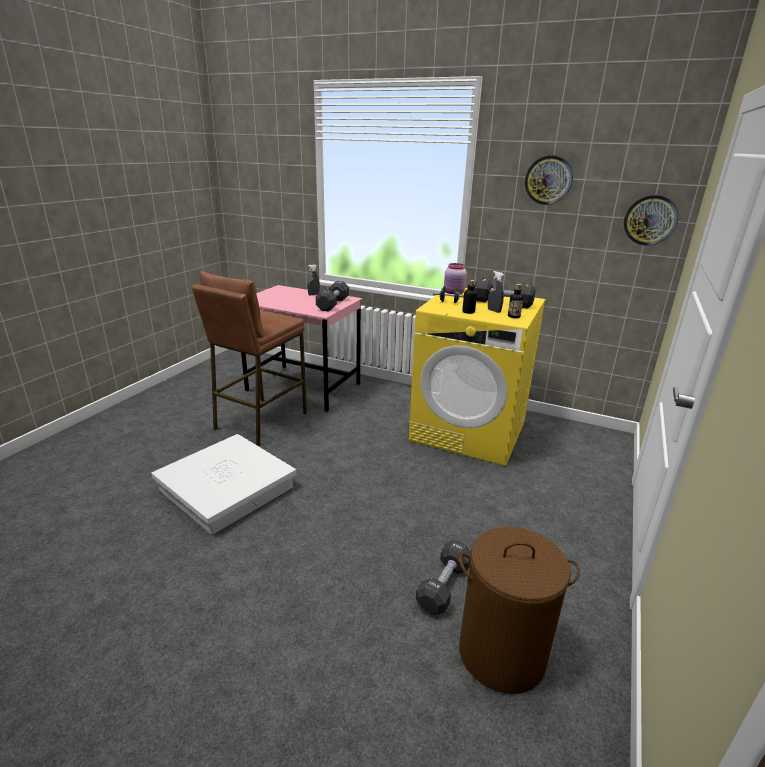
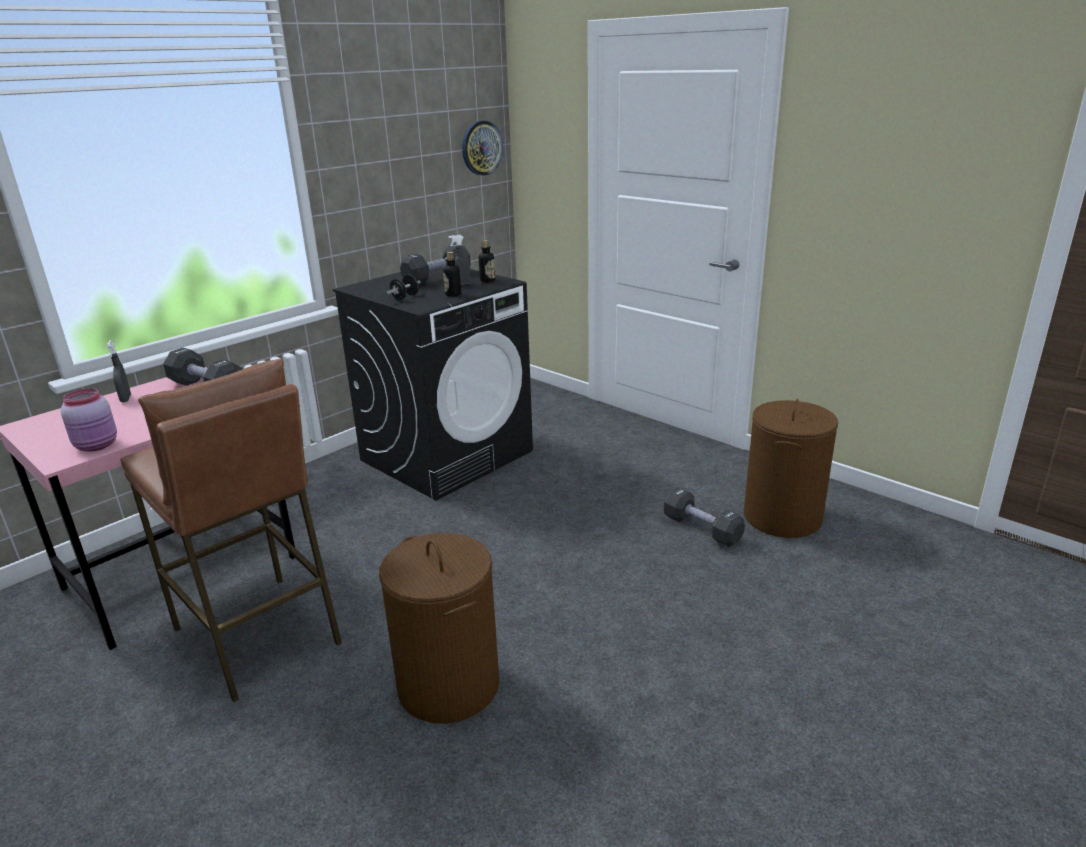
camera: 70 degrees left, 0 degrees up
white storage box [151,434,296,535] -> brown laundry basket [379,533,499,724]
yellow washing machine [409,288,545,466] -> black washing machine [332,267,533,500]
pink jar [444,263,467,294] -> pink jar moved to [61,388,117,452]
wall clock [525,155,573,205] -> none

